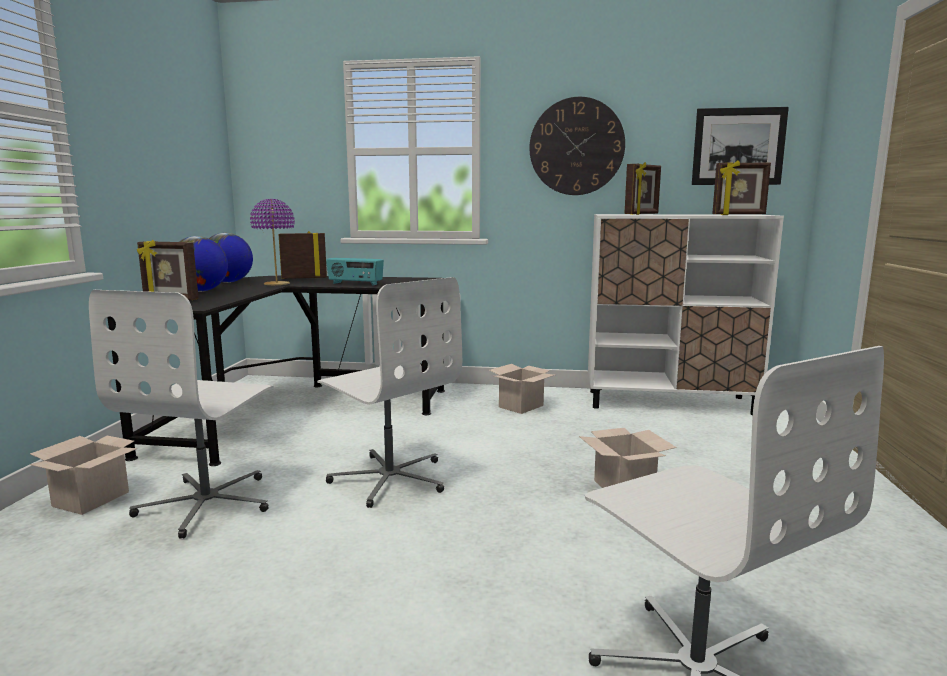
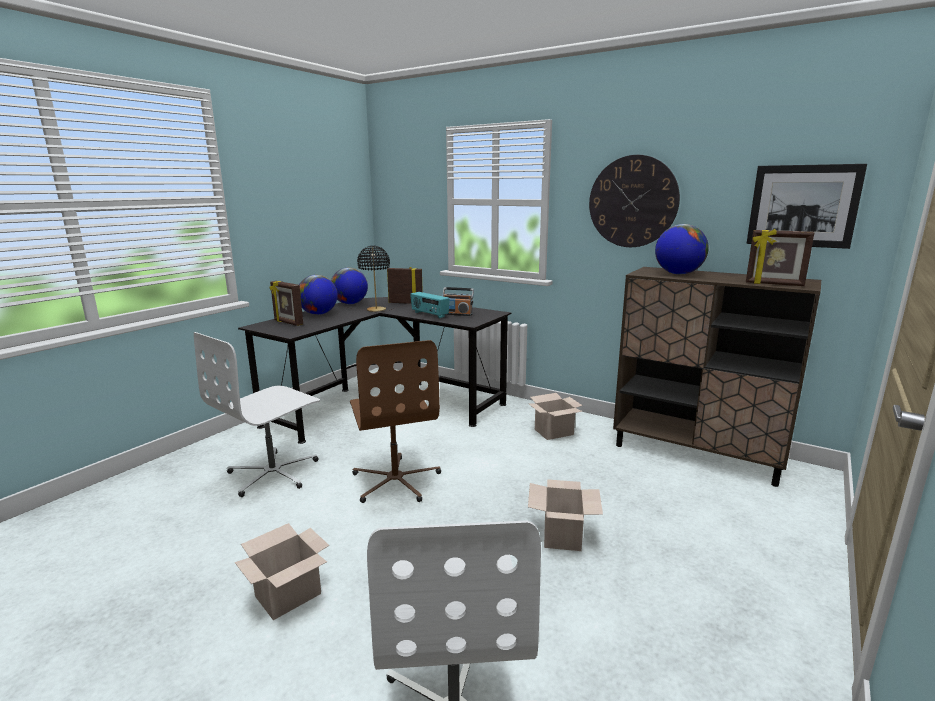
camera: 25 degrees right, 5 degrees up
cardboard box [29,436,138,515] -> cardboard box moved to [235,523,329,620]
purple table lamp [250,199,295,285] -> black table lamp [357,246,390,312]
white office chair [317,277,462,508] -> brown office chair [350,340,441,503]
white cabinet [588,214,784,415] -> brown cabinet [613,267,821,487]
picture frame [624,162,661,215] -> globe [655,224,709,275]
none -> radio [442,287,474,316]

